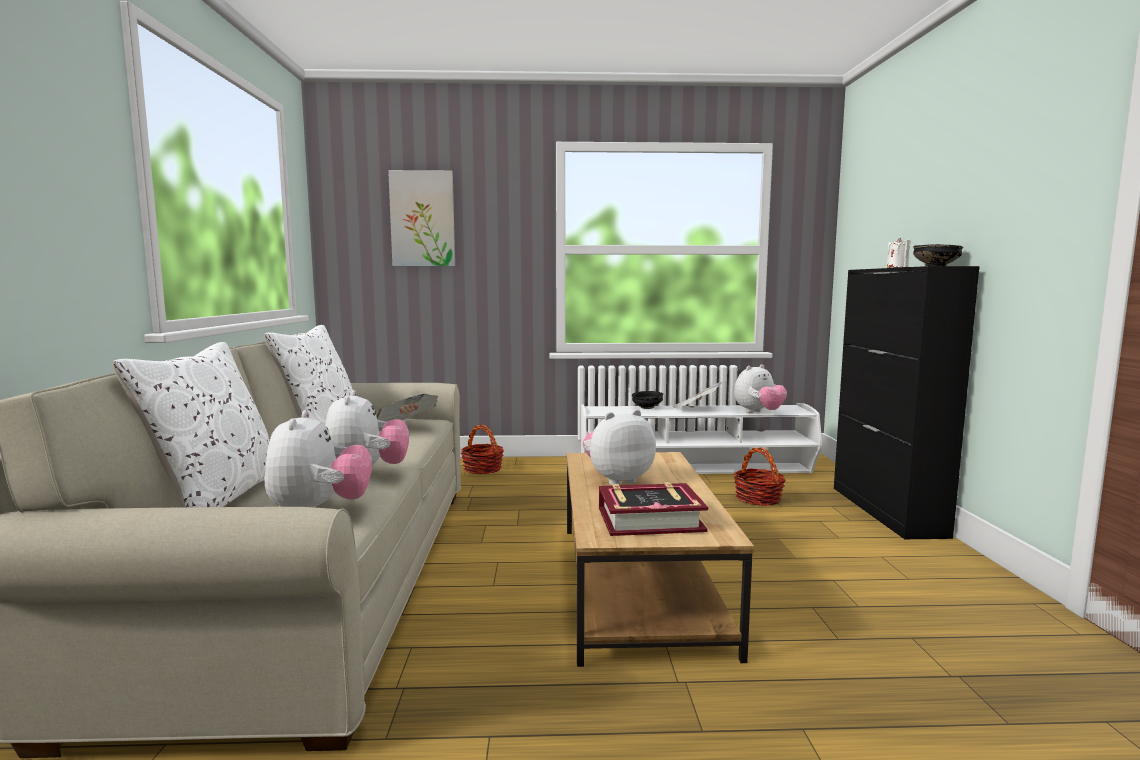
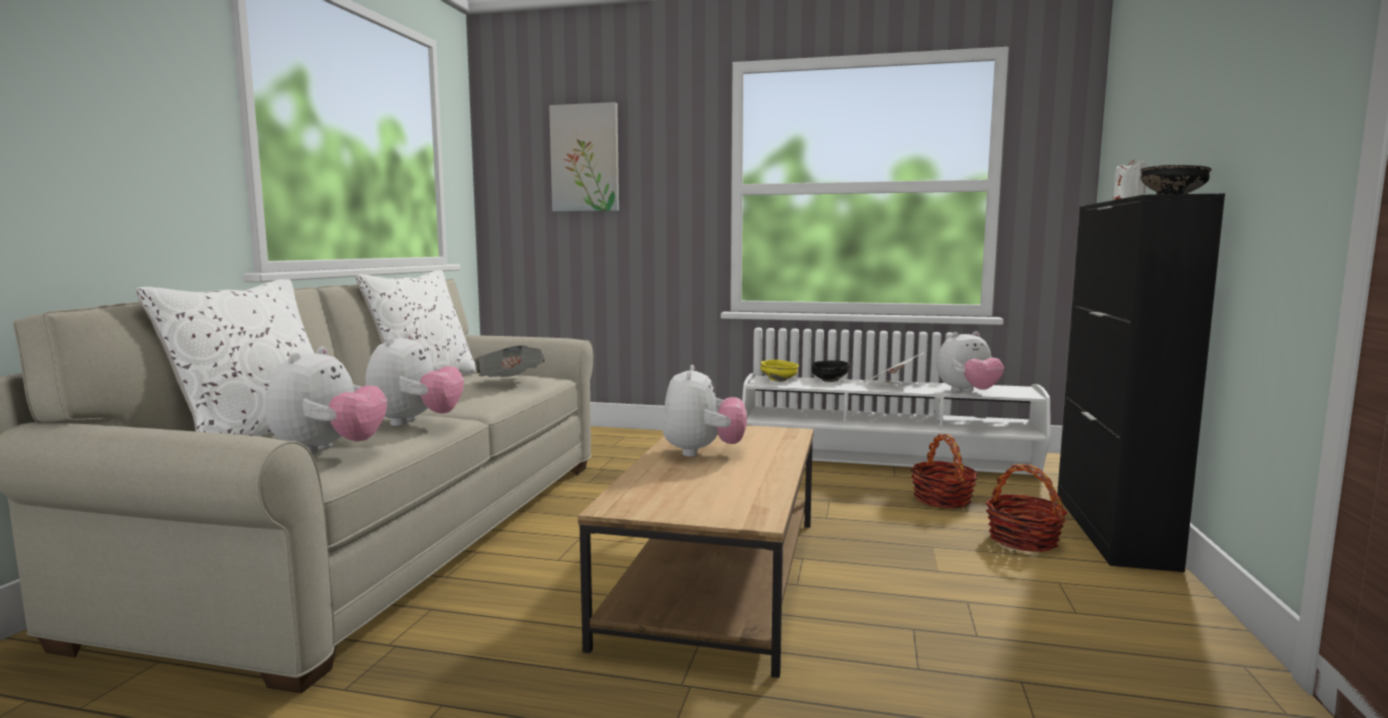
camera: 15 degrees right, 0 degrees up
basket [461,424,504,474] -> basket moved to [986,464,1068,552]
plush toy [583,409,656,485] -> plush toy turned 105 degrees clockwise [662,365,747,457]
book [599,482,708,536] -> none
none -> yellow bowl [760,360,799,382]

